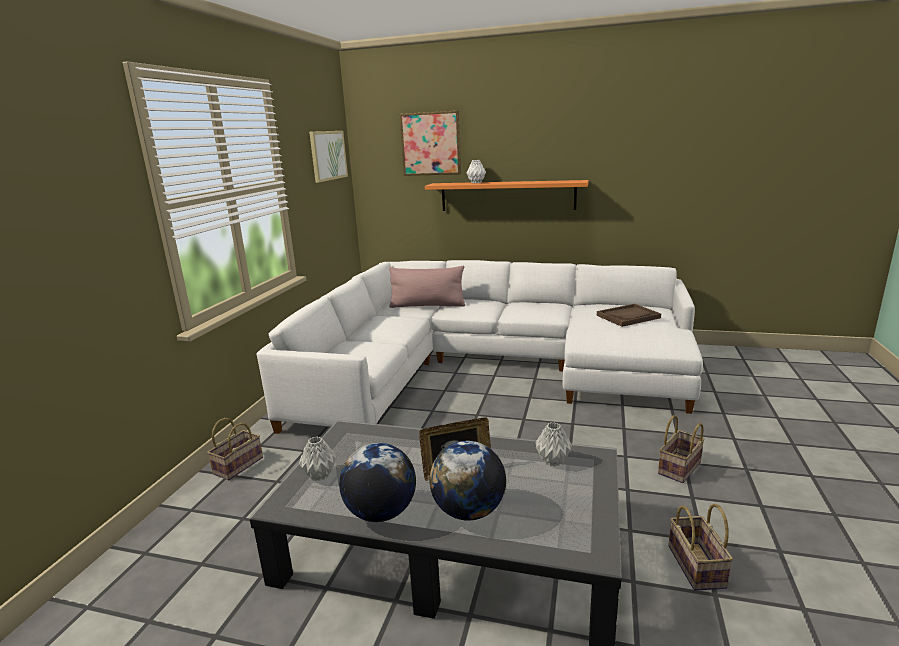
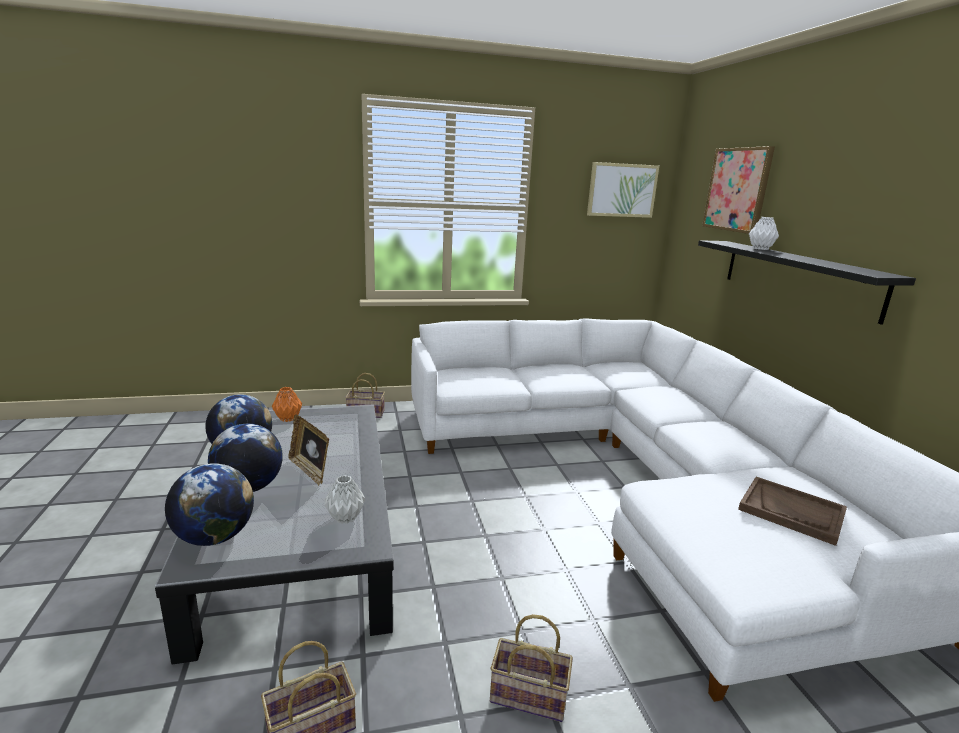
camera: 60 degrees right, 0 degrees up
grey vase [299,436,336,481] -> orange vase [272,387,302,422]
pink pillow [389,266,465,308] -> none
orange shelf [425,180,589,211] -> black shelf [698,240,916,325]
none -> globe [165,463,254,546]

